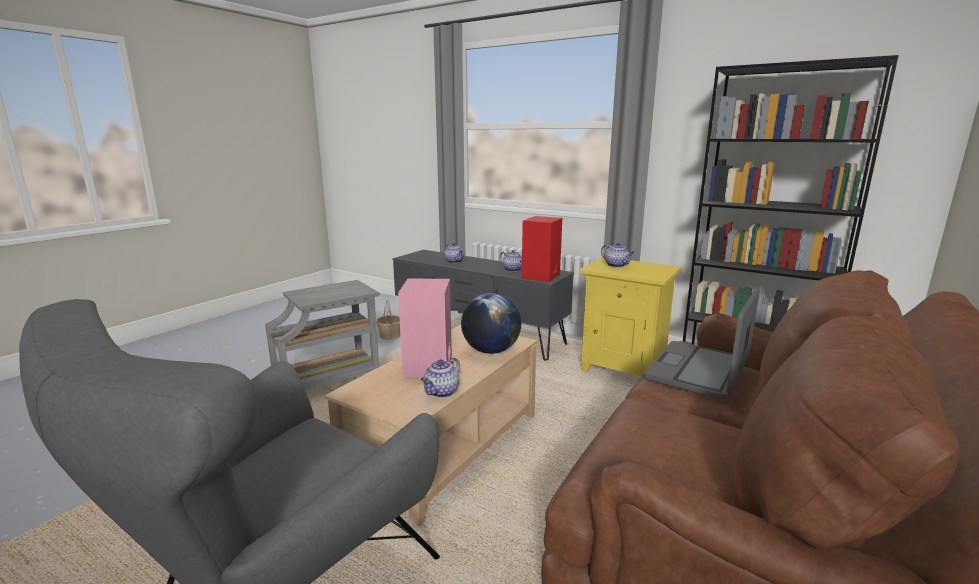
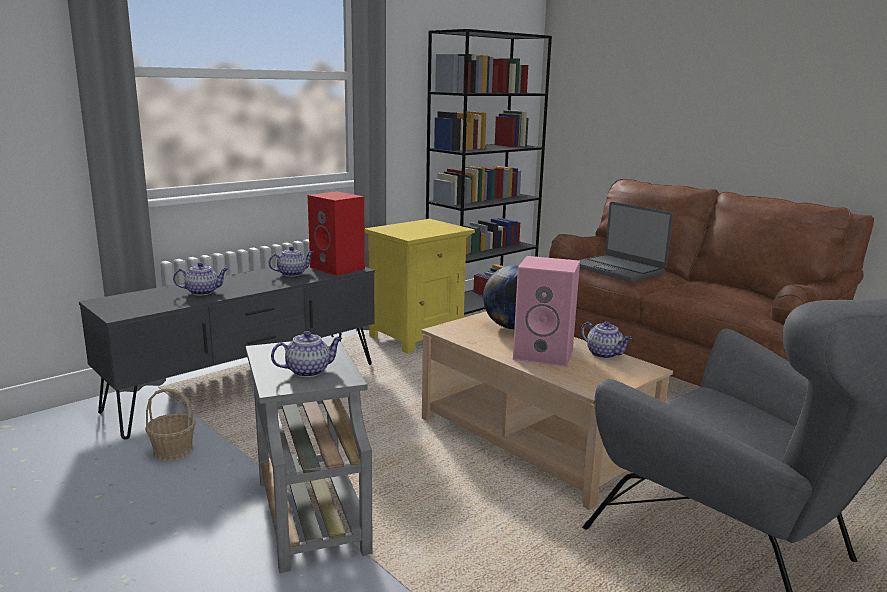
camera: 75 degrees left, 0 degrees up
teapot [601,243,634,267] -> teapot moved to [271,331,342,377]

